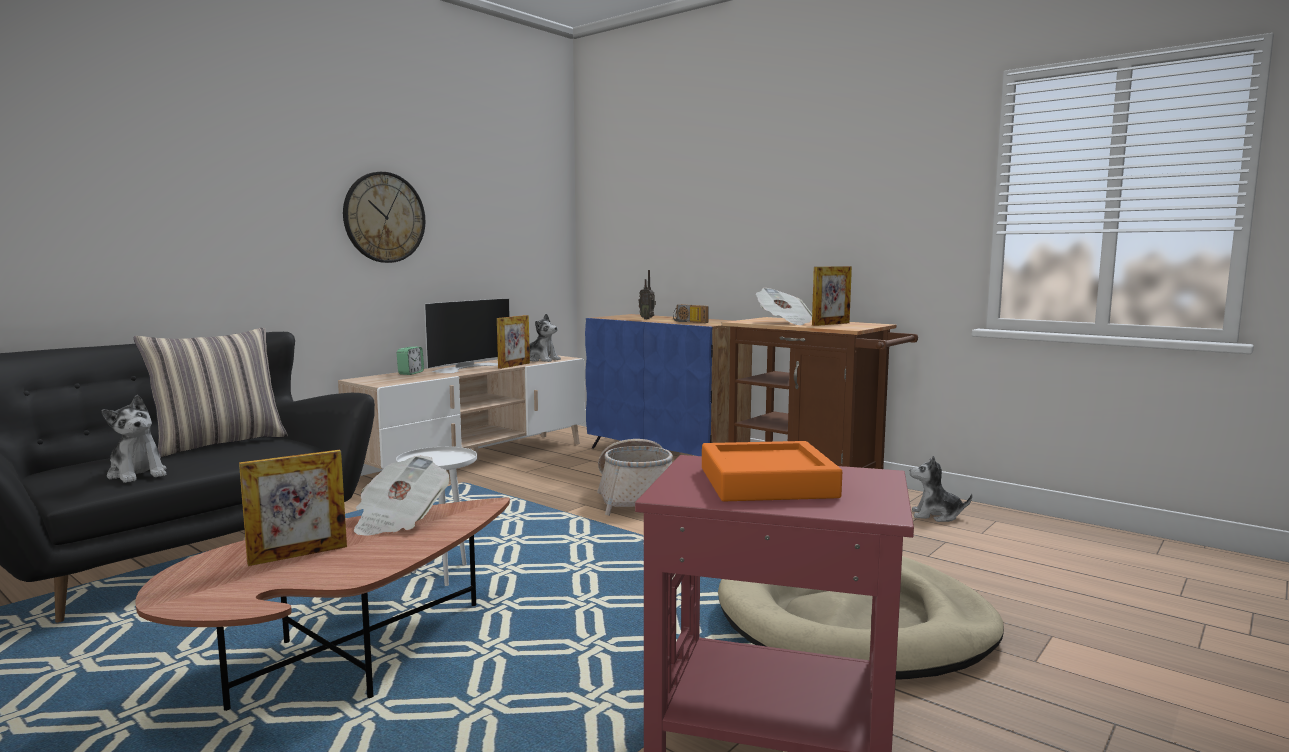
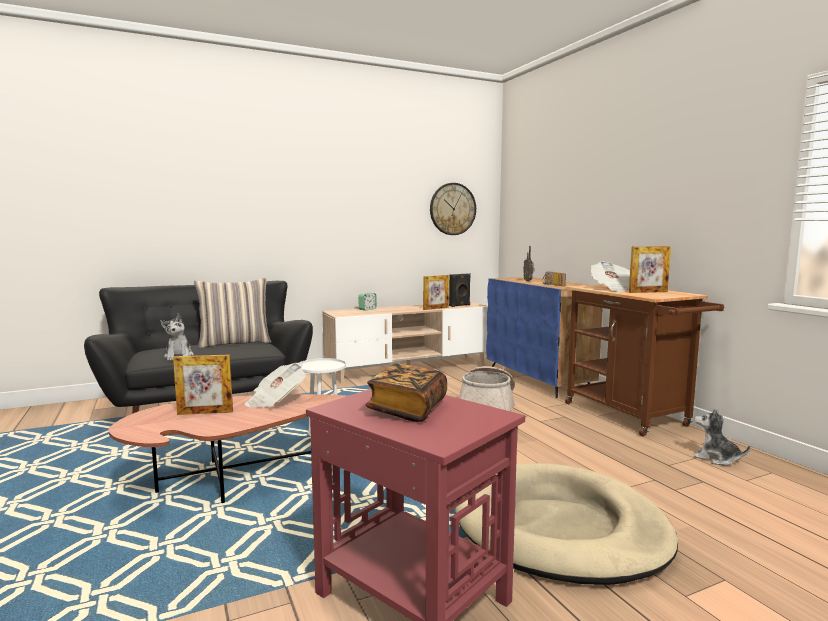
camera: 25 degrees right, 0 degrees up
wall clock [343,172,425,263] -> wall clock moved to [430,183,476,235]
television [424,298,510,373] -> none
plush toy [529,314,561,362] -> black speaker [449,274,471,307]
orange tray [702,441,842,501] -> book [366,364,447,422]

